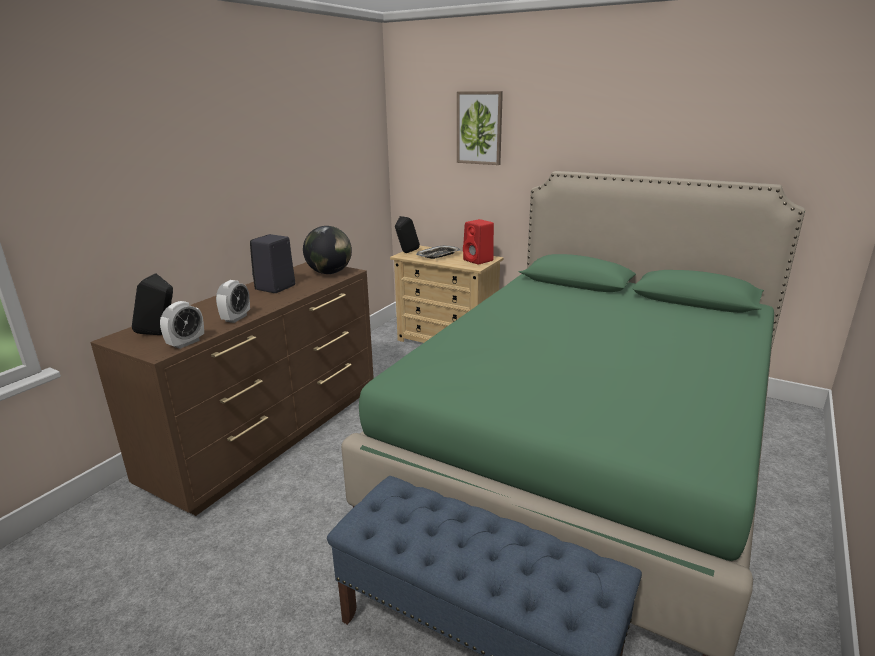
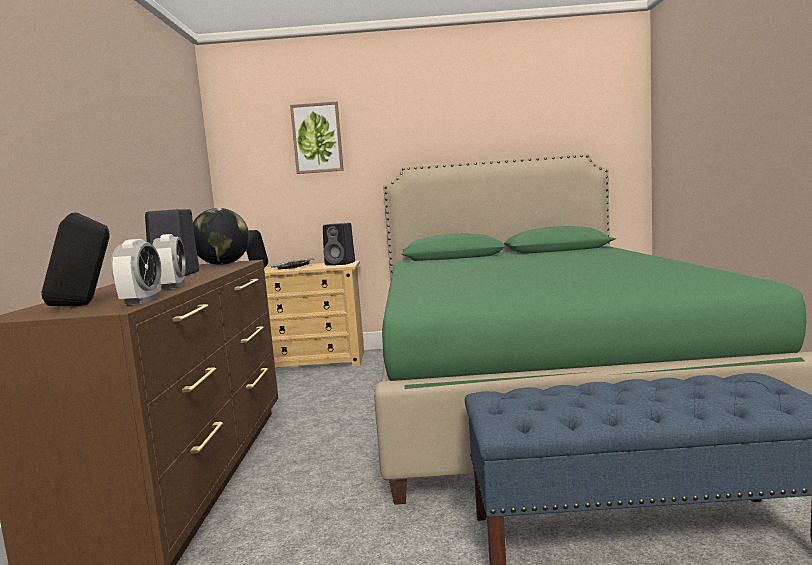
camera: 30 degrees left, 15 degrees down
red speaker [463,219,494,264] -> black speaker [323,223,355,265]

